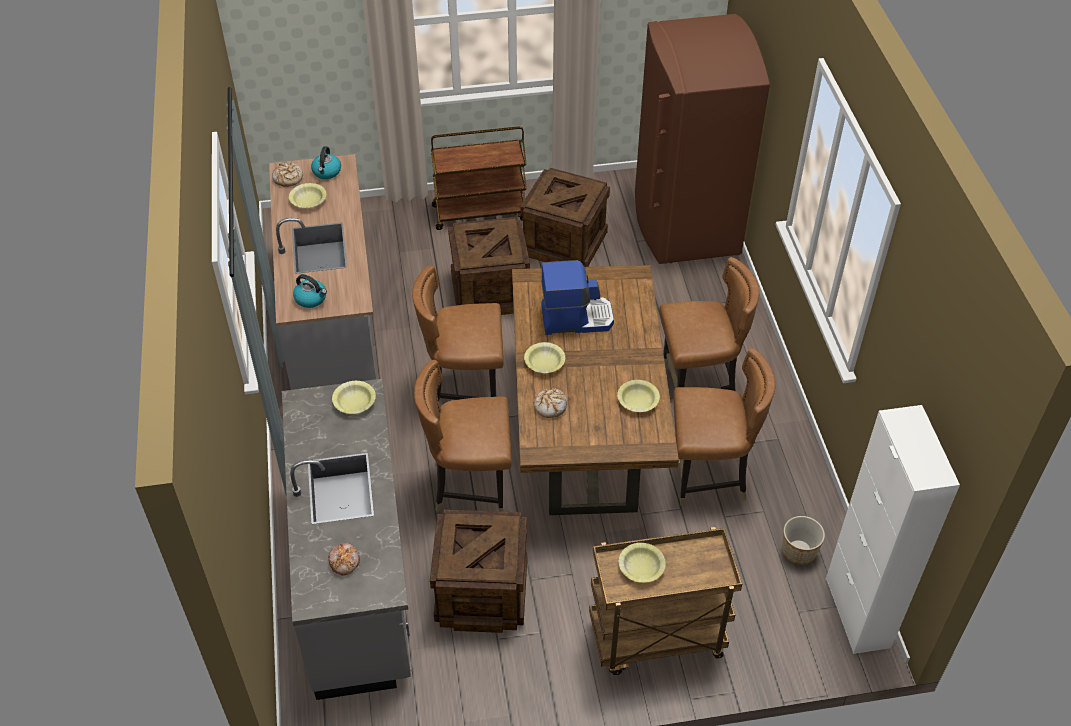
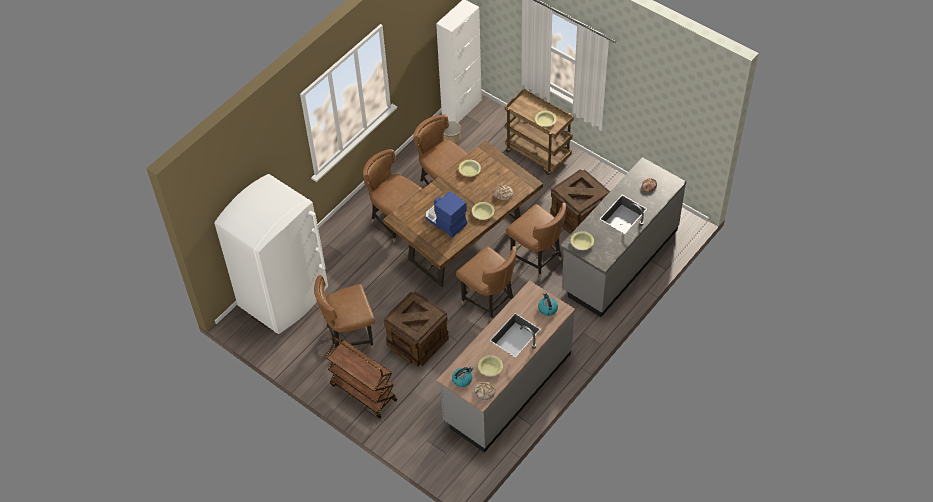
camera: 130 degrees left, 5 degrees up
crate [520,168,610,267] -> brown chair [314,275,375,349]
brown fridge [635,14,770,264] -> white fridge [214,174,328,334]

